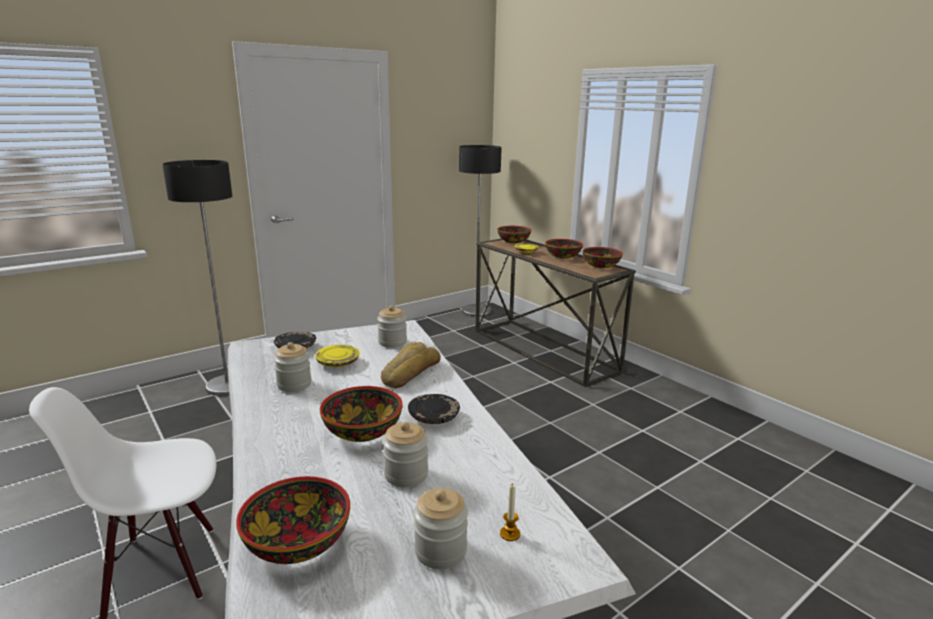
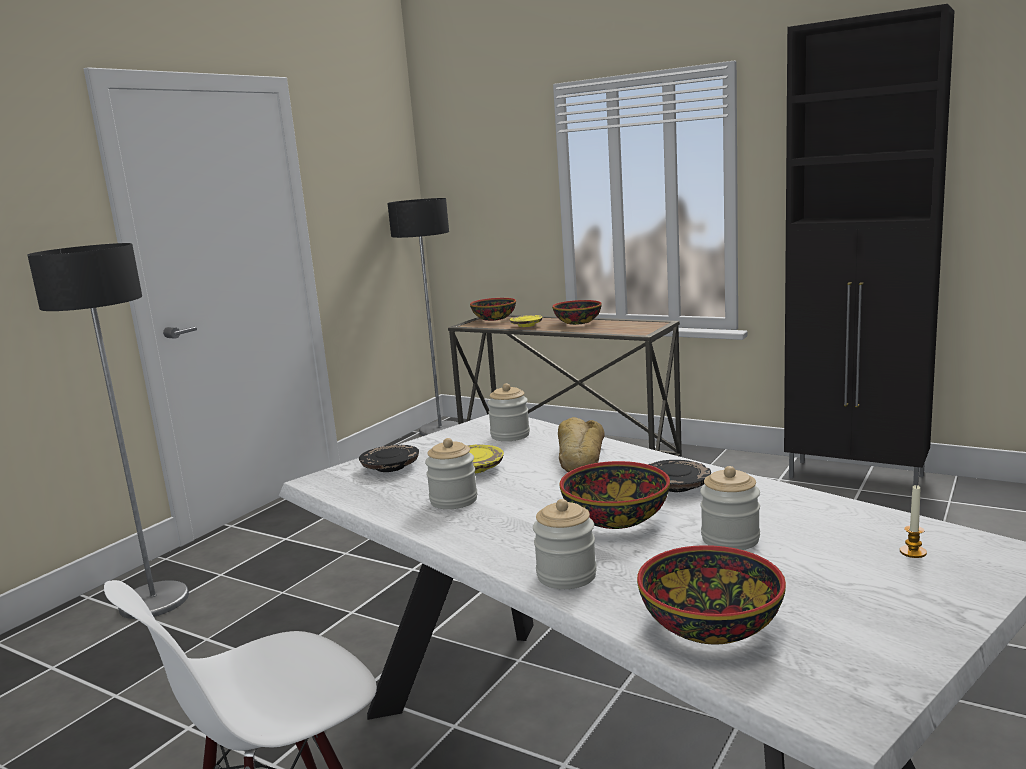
camera: 20 degrees left, 5 degrees down
jar [414,488,468,569] -> jar moved to [533,499,597,589]
bowl [582,247,623,268] -> none
none -> black cabinet [784,4,955,486]

